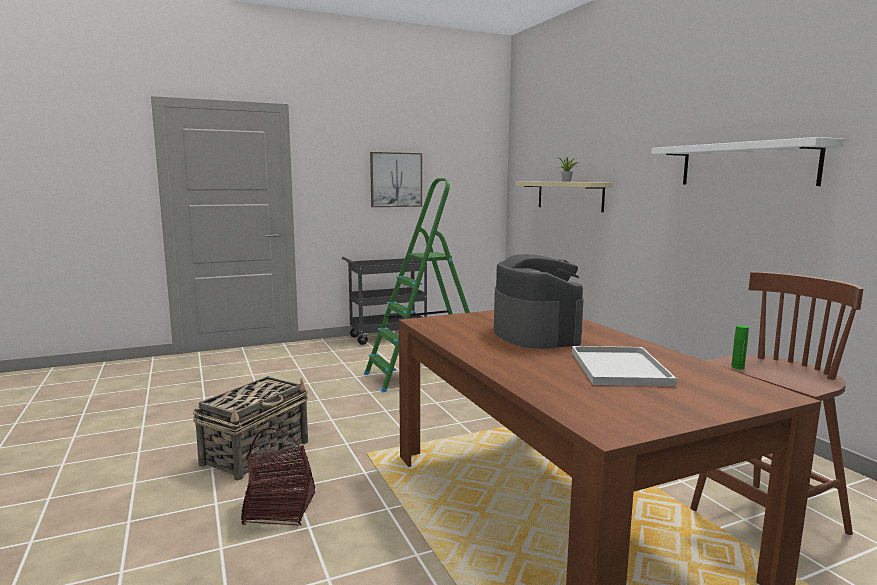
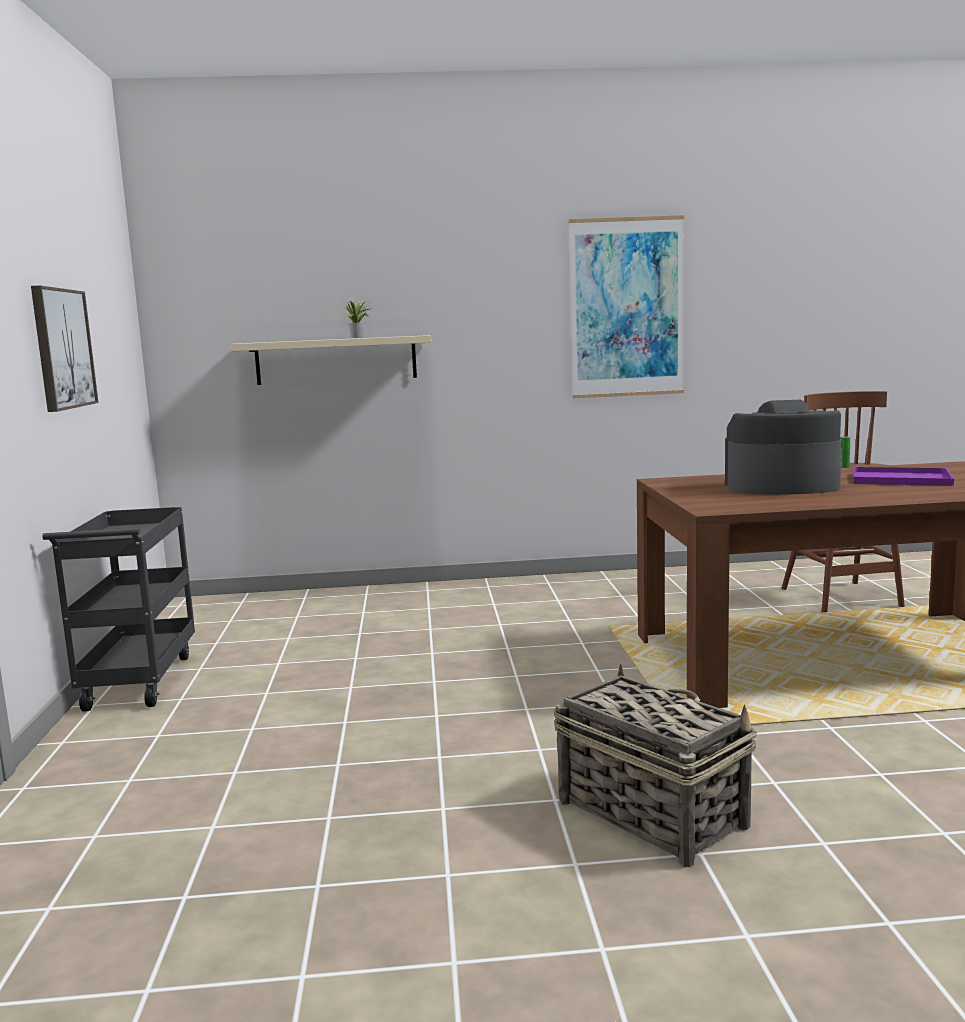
camera: 70 degrees left, 0 degrees up
basket [241,428,315,526] -> none
green step ladder [364,178,470,392] -> none
white tray [572,346,677,386] -> purple tray [853,467,954,486]
white shelf [651,137,844,186] -> picture [569,215,684,398]

